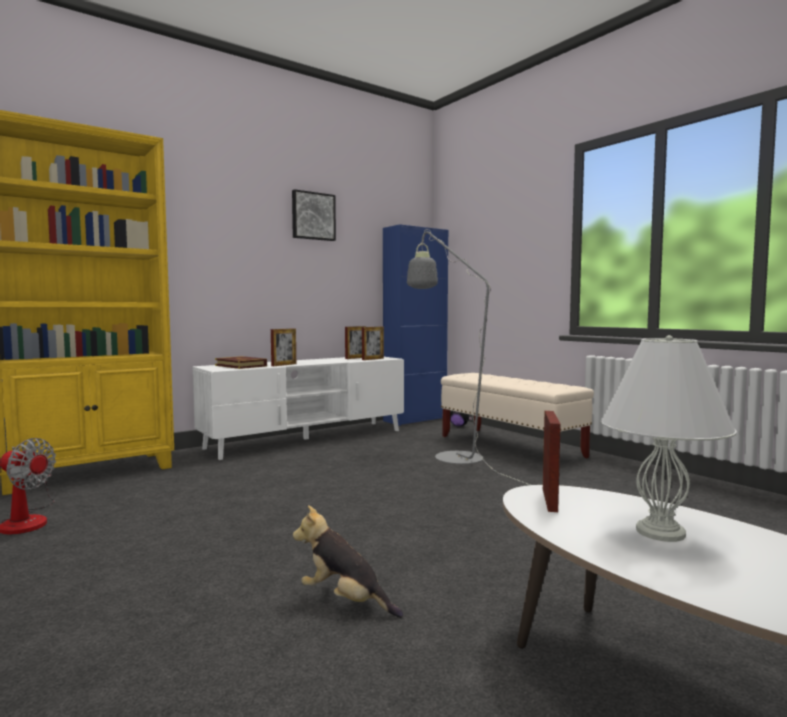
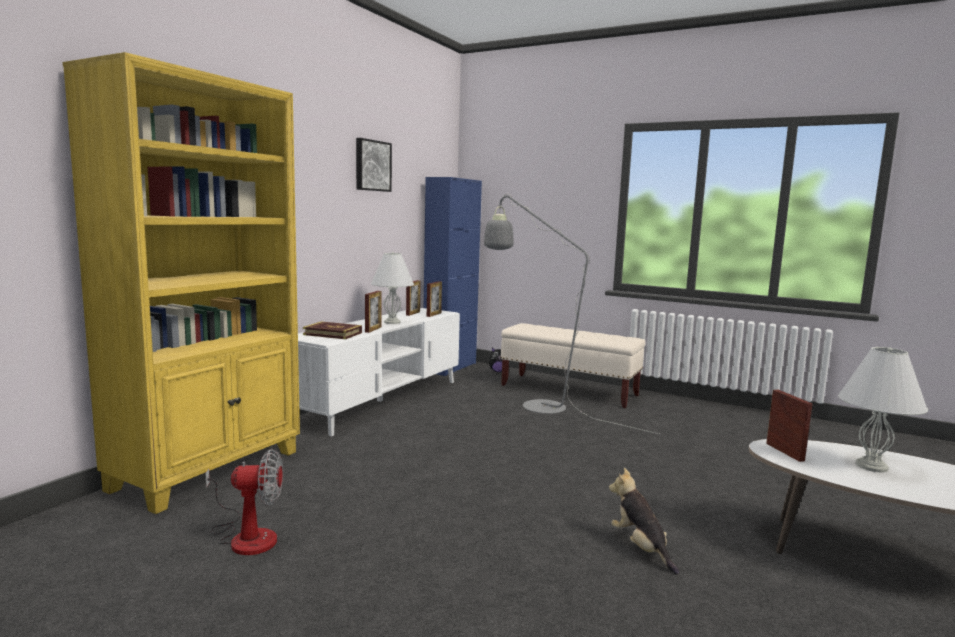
camera: 25 degrees left, 5 degrees up
plush toy [293,505,403,618] -> plush toy turned 60 degrees clockwise [609,468,680,575]
none -> white table lamp [371,252,414,324]

